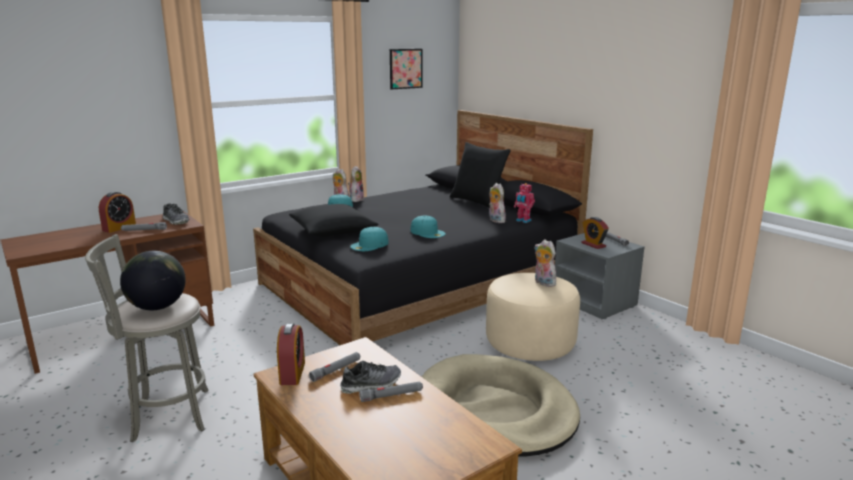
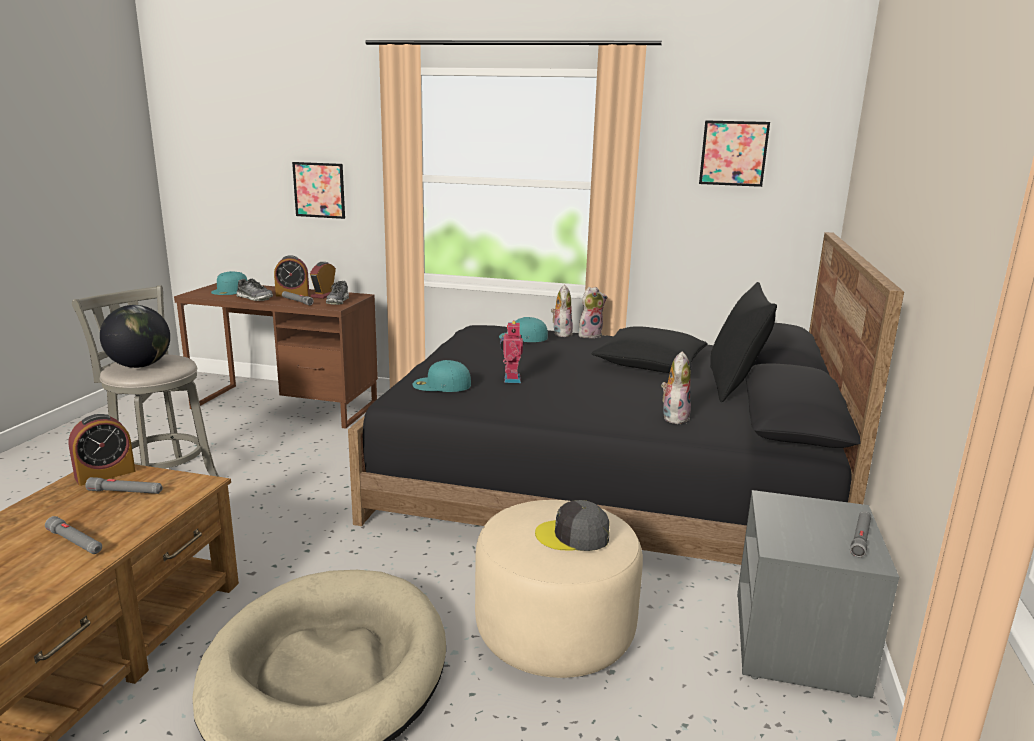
camera: 50 degrees right, 0 degrees up
black pillow [289,204,378,237] -> black pillow moved to [592,326,707,373]
shoe [340,361,401,394] -> shoe moved to [236,279,273,301]
turquoise cap [411,216,446,238] -> turquoise cap moved to [211,271,248,295]
toy robot [514,183,535,223] -> toy robot moved to [500,320,523,383]
plush toy [534,239,556,287] -> grey cap [535,500,610,551]
alarm clock [581,217,609,249] -> alarm clock moved to [310,262,336,299]
none -> picture [292,162,345,219]

